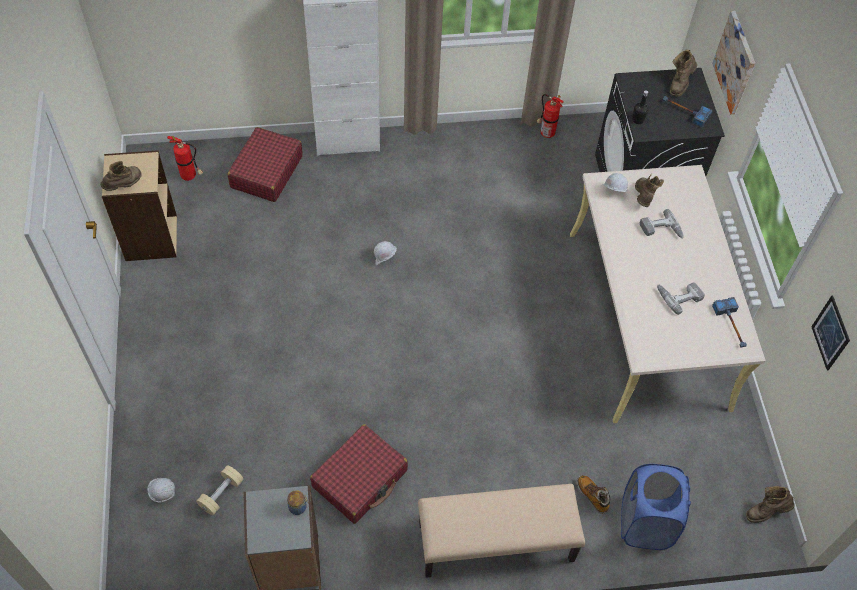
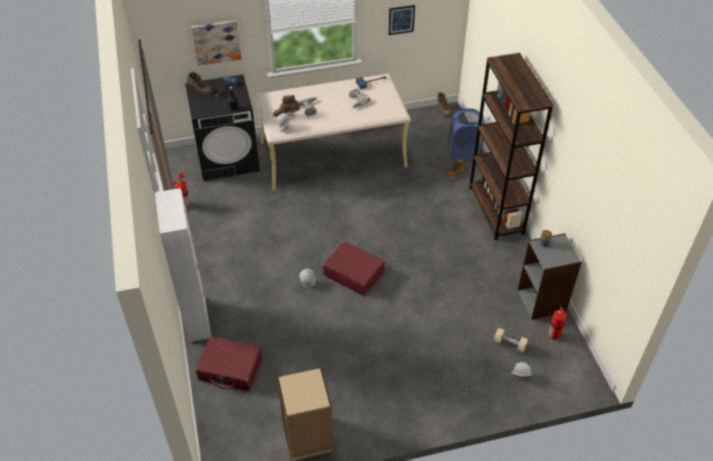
camera: 95 degrees left, 10 degrees down
brown boot [100,161,141,191] -> none
fire extinguisher [167,136,203,181] -> fire extinguisher moved to [548,303,567,339]
red suitcase [310,424,408,524] -> red suitcase moved to [323,241,385,296]
beige bench [418,484,585,578] -> brown bookcase [469,53,554,240]

